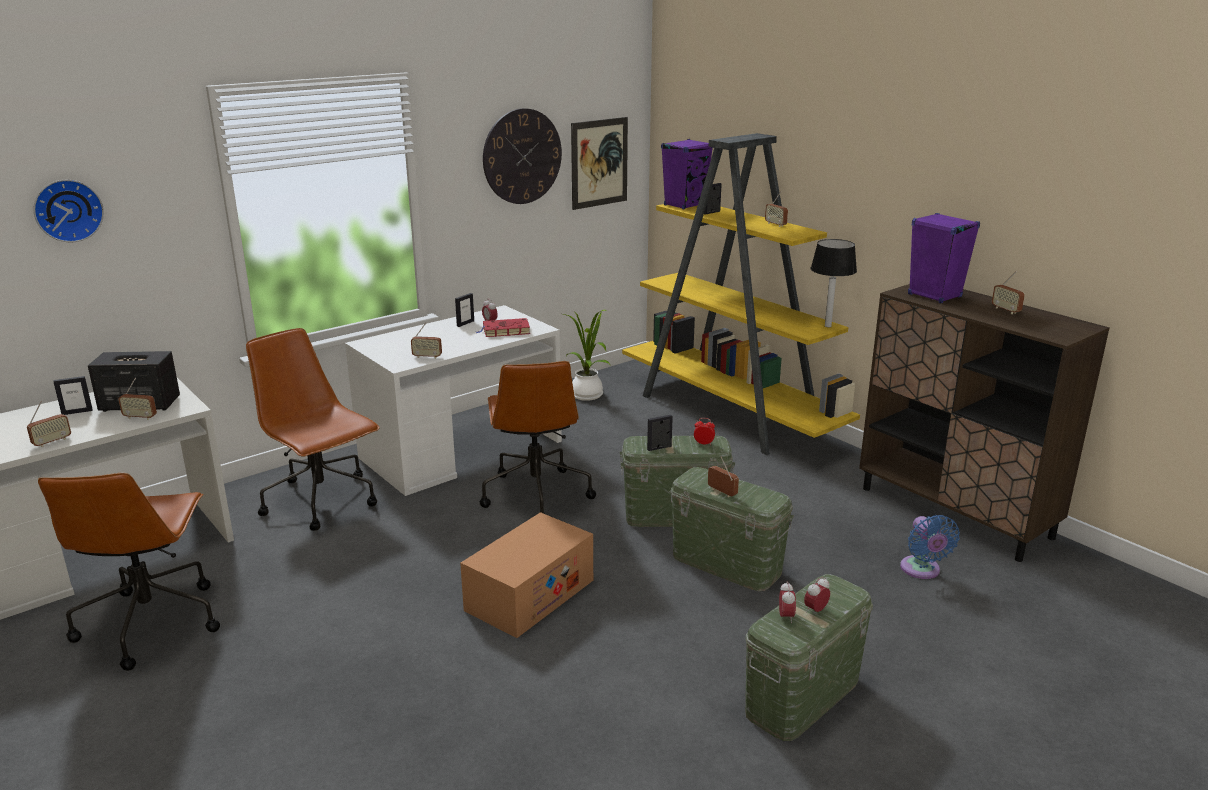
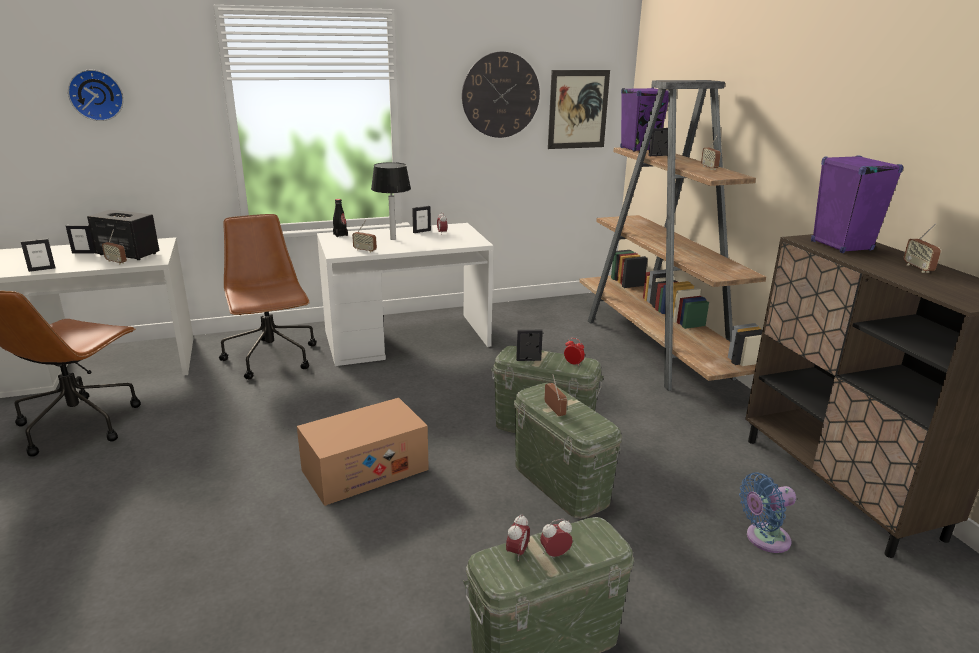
camera: 20 degrees right, 0 degrees up
radio [27,401,71,447] -> picture frame [21,238,55,272]
red book [476,318,530,337] -> none
brown office chair [479,361,596,514] -> none
potted plant [564,310,611,401] -> none
yellow bookcase [622,133,860,455] -> brown bookcase [579,80,766,391]
table lamp [811,239,857,327] -> table lamp moved to [371,162,411,240]
blue fan [900,515,960,579] -> blue fan turned 60 degrees clockwise [739,472,796,553]
none -> black bottle [333,199,348,237]

